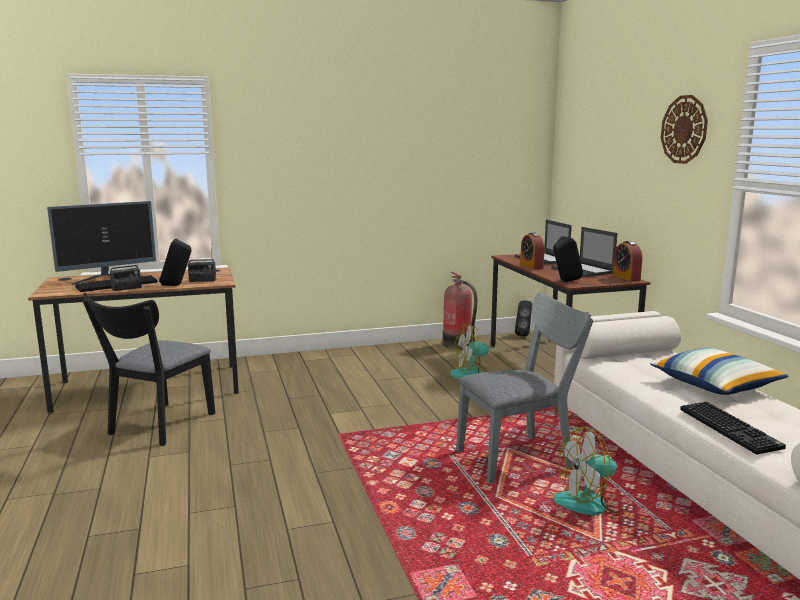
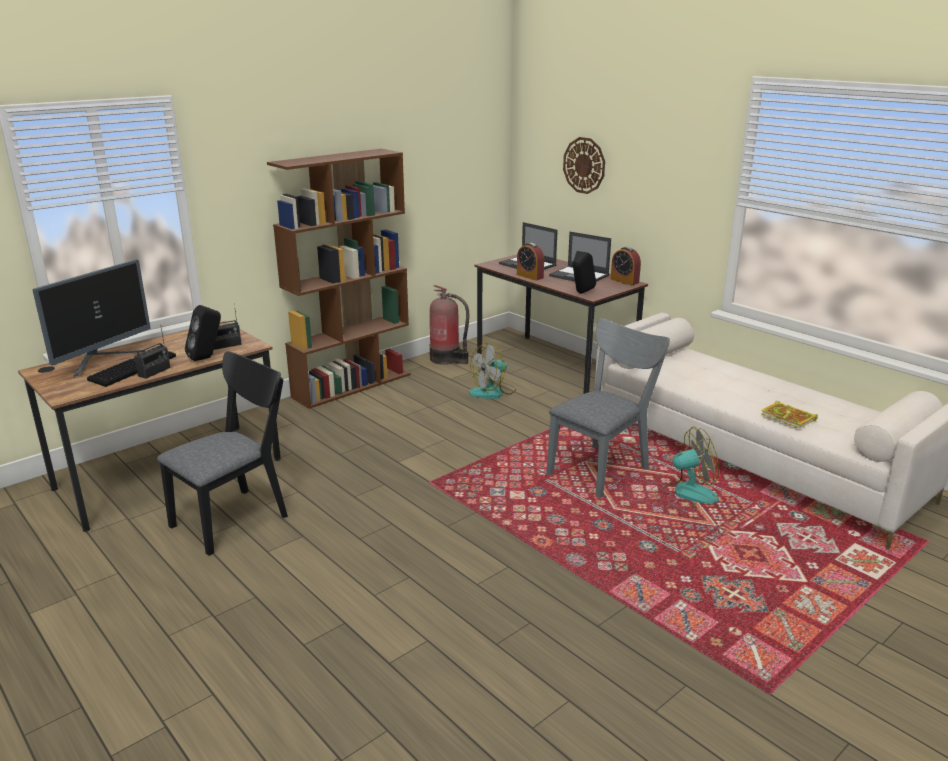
camera: 25 degrees left, 10 degrees up
black chair [83,293,215,446] -> black chair turned 135 degrees counterclockwise [157,351,288,556]
black speaker [515,300,532,336] -> none
fan [553,427,629,516] -> fan turned 150 degrees counterclockwise [655,427,719,508]
pillow [650,348,789,395] -> none
wall clock [661,95,708,164] -> wall clock moved to [563,137,605,194]
keyboard [680,401,786,454] -> book [762,401,818,429]
none -> brown bookcase [267,149,411,409]

